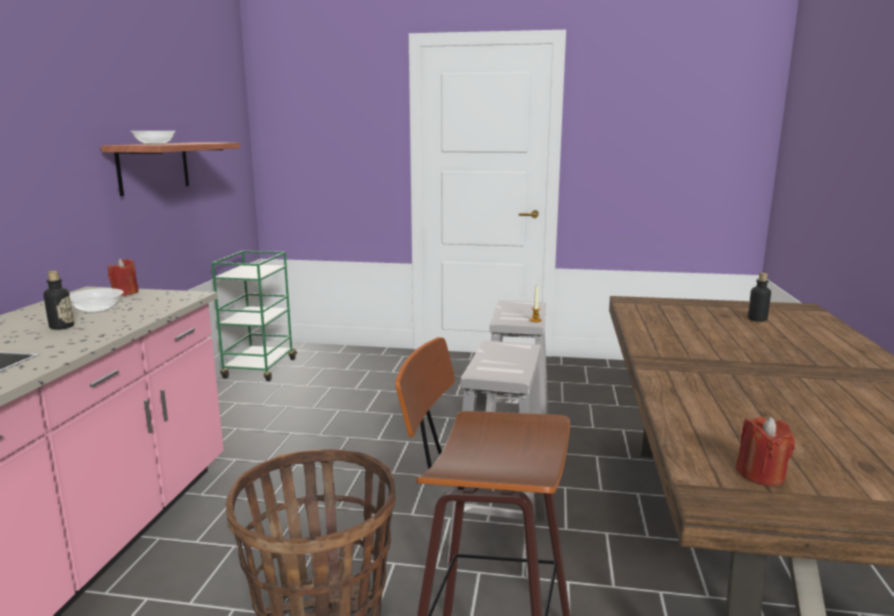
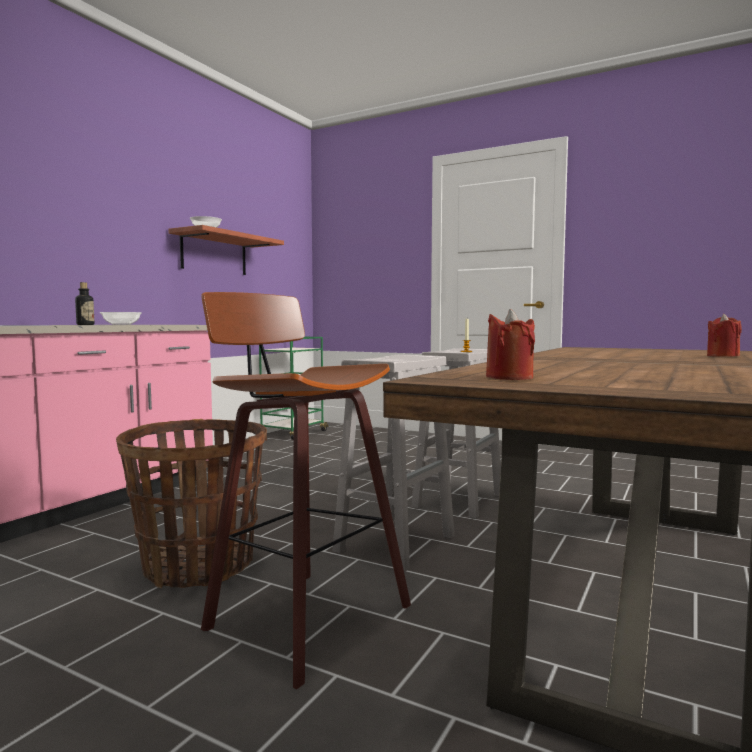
camera: 20 degrees right, 10 degrees down
red candle [108,259,139,296] -> red candle moved to [707,314,742,357]
bottle [748,273,771,322] -> none

